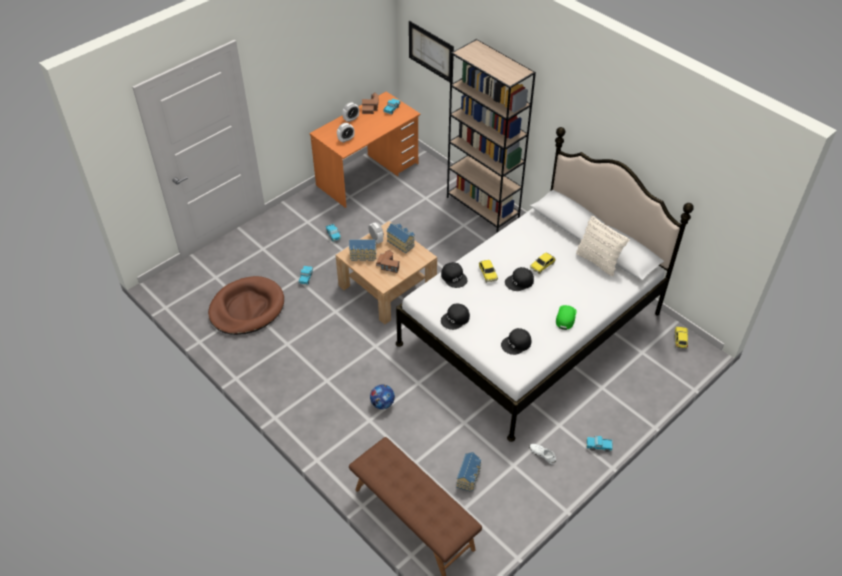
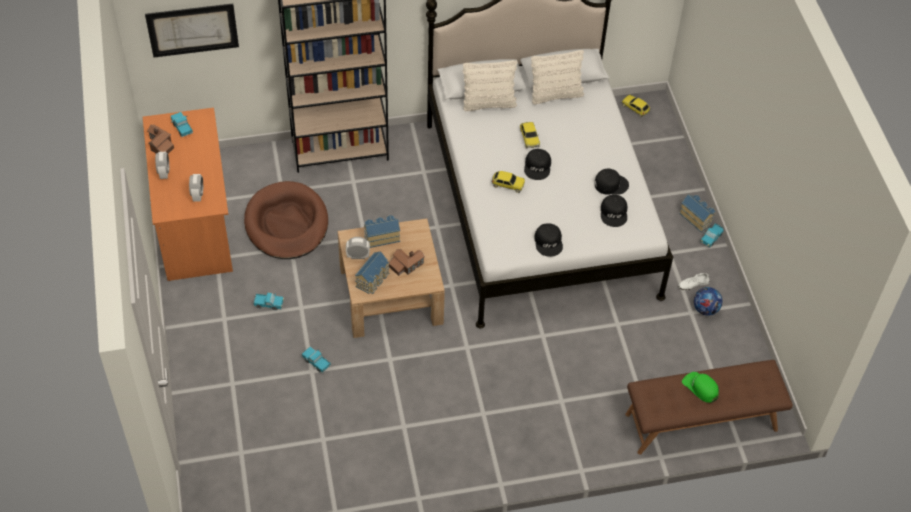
camera: 60 degrees left, 5 degrees up
brown dog bed [208,276,284,335] -> brown dog bed moved to [244,181,328,259]
football [370,384,395,409] -> football moved to [694,287,722,316]
black cap [441,262,467,288] -> black cap moved to [595,169,629,195]
toy house [456,452,482,491] -> toy house moved to [679,194,715,232]
green cap [556,305,577,330] -> green cap moved to [682,372,719,403]
none -> beige pillow [463,60,517,112]

